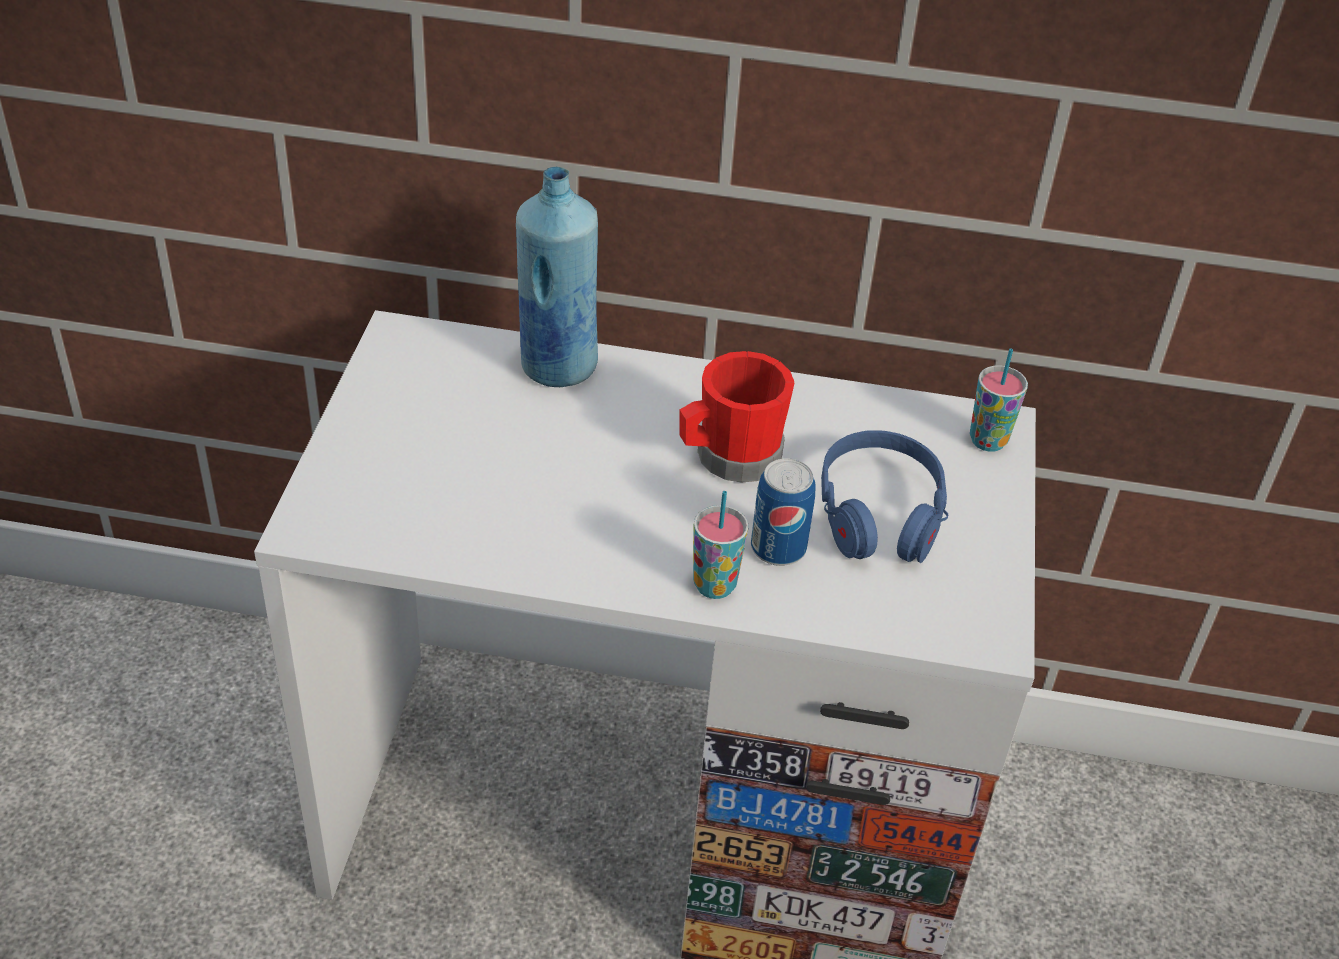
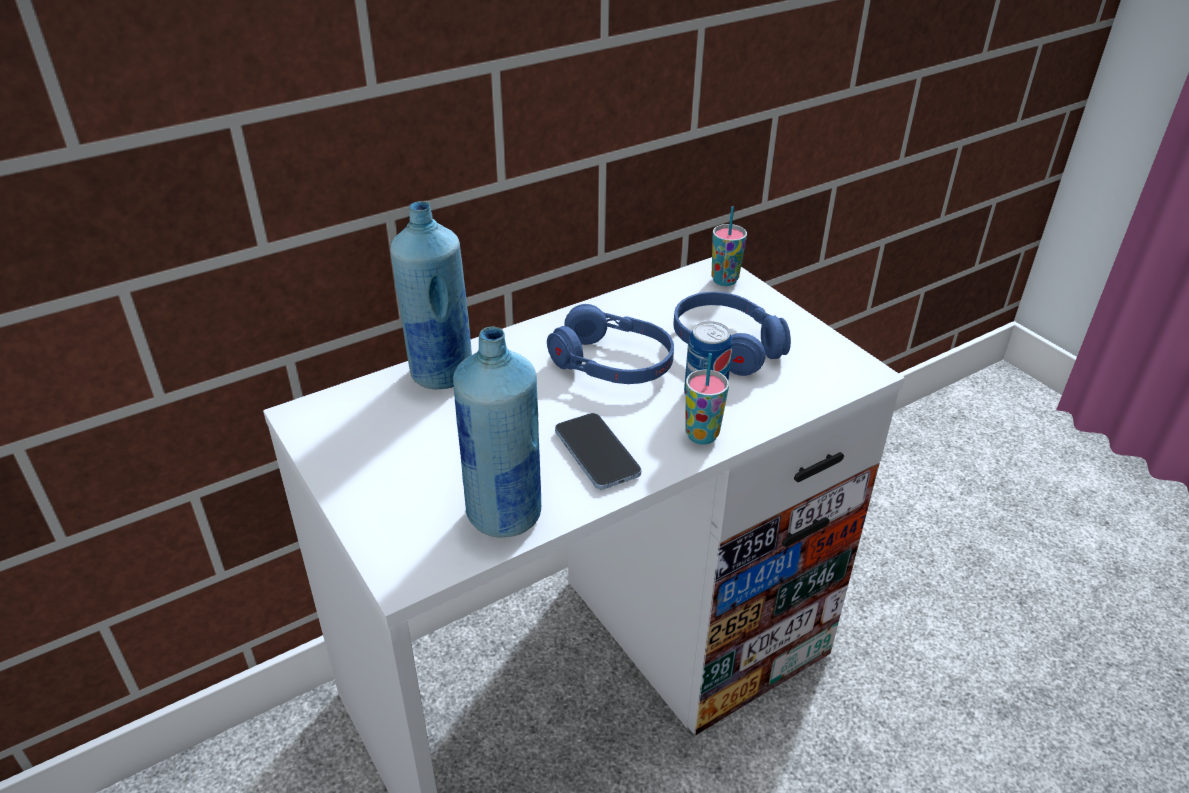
camera: 40 degrees left, 5 degrees down
red mug [680,351,794,483] -> blue headphones [547,304,674,384]
none -> blue bottle [453,327,541,537]
none -> phone [555,413,642,489]

